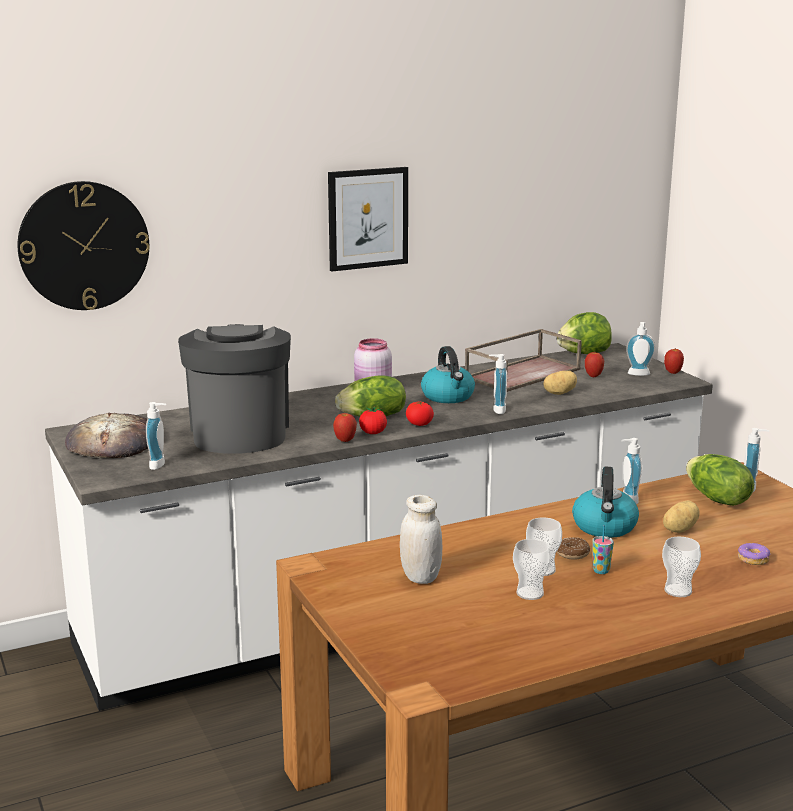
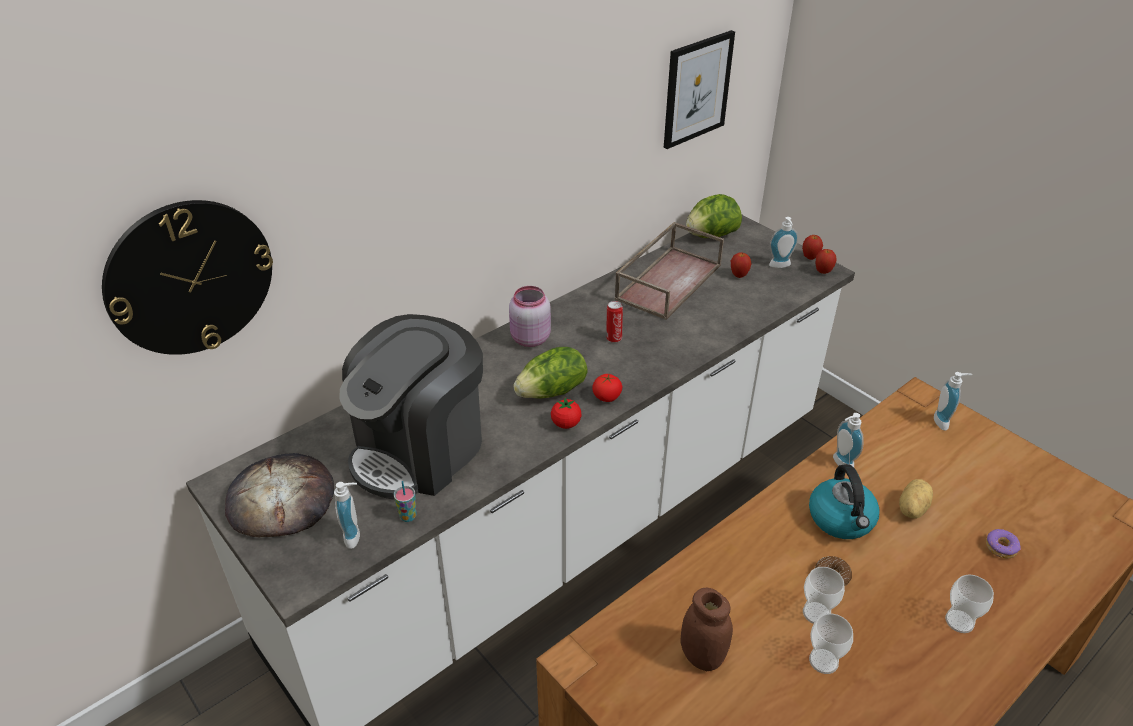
camera: 15 degrees left, 20 degrees up
coffee machine [178,324,291,454] -> coffee machine turned 120 degrees counterclockwise [340,314,483,500]
picture [328,167,408,272] -> picture moved to [664,30,735,149]
apple [333,413,357,442] -> apple moved to [815,249,837,274]
white jar [400,495,442,584] -> brown jar [680,588,733,671]
kettle [421,346,475,403] -> can [606,301,623,343]
soap dispenser [489,354,507,414] -> none
potato [543,371,577,395] -> none
cup [593,525,614,574] -> cup moved to [394,481,417,522]
lettuce [686,454,754,506] -> none

